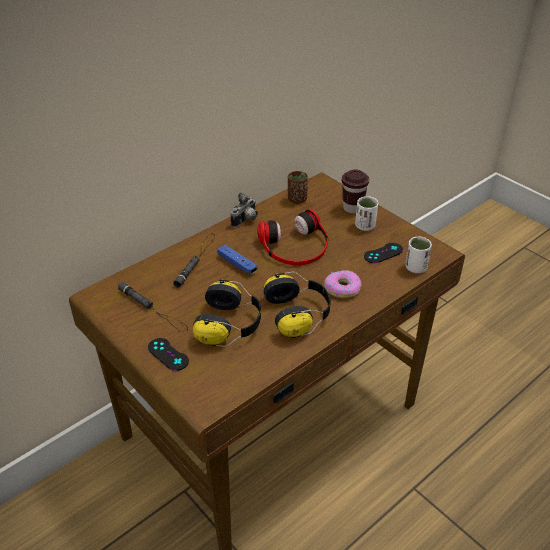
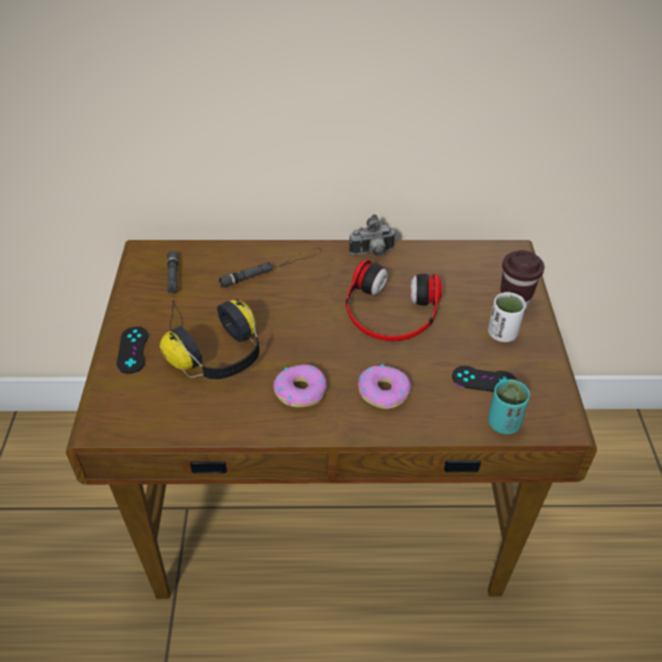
camera: 40 degrees right, 5 degrees up
blue game controller [217,245,258,274] -> none
headphones [264,272,331,338] -> donut [273,364,326,407]
brown cup [288,171,308,204] -> none
white cup [406,237,432,273] -> turquoise cup [488,379,530,434]

